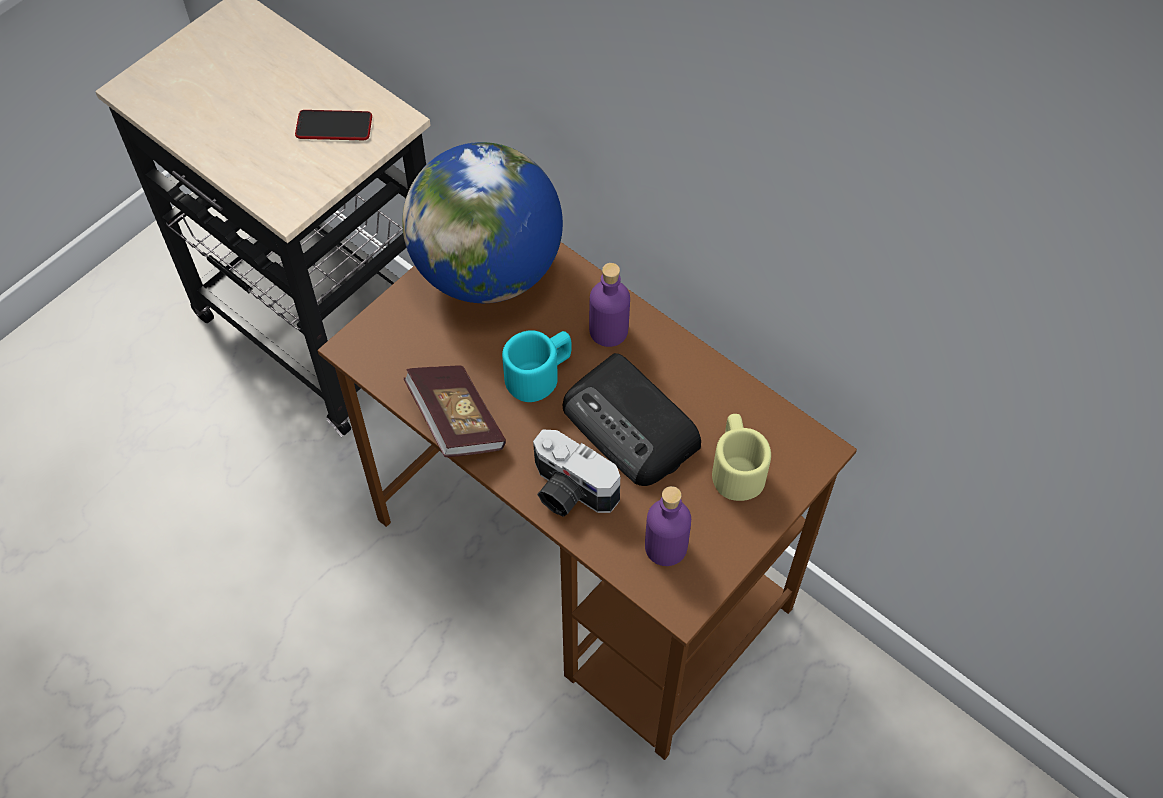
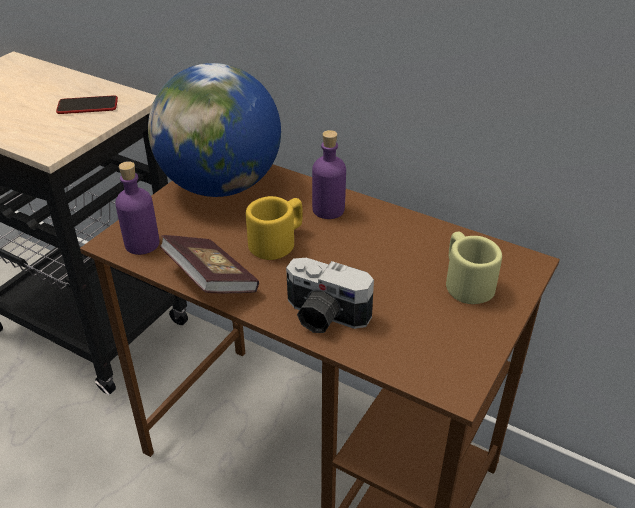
camera: 10 degrees left, 20 degrees down
turquoise mug [502,330,572,402] -> yellow mug [246,196,303,260]
radio [563,353,701,486] -> none
purple bottle [645,486,691,566] -> purple bottle moved to [115,161,160,255]

